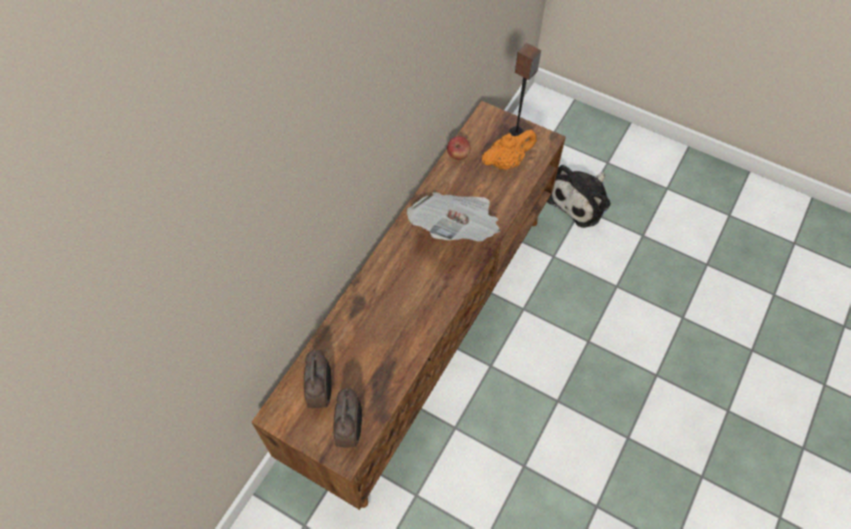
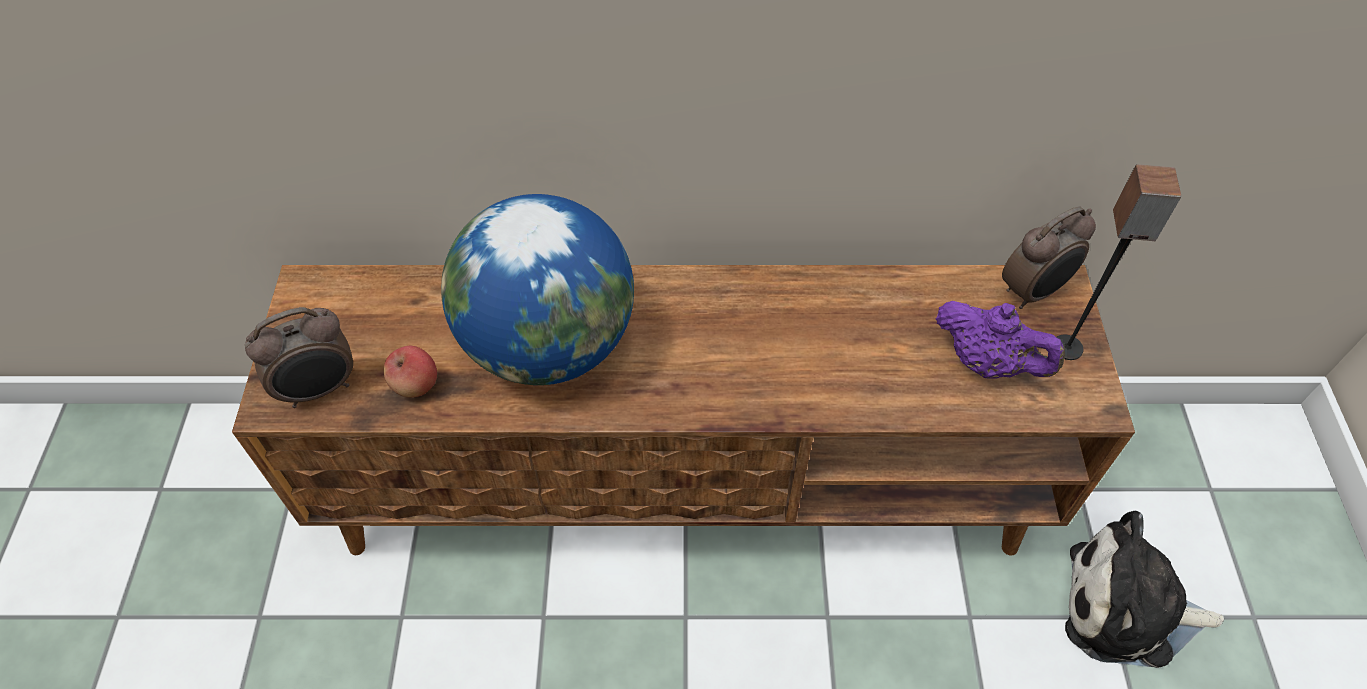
camera: 60 degrees right, 5 degrees down
alarm clock [304,350,332,408] -> alarm clock moved to [1002,206,1096,309]
newspaper [407,192,500,242] -> none
apple [447,136,471,160] -> apple moved to [384,346,437,398]
orange teapot [482,130,537,170] -> purple teapot [936,301,1065,379]
none -> globe [441,194,634,385]

